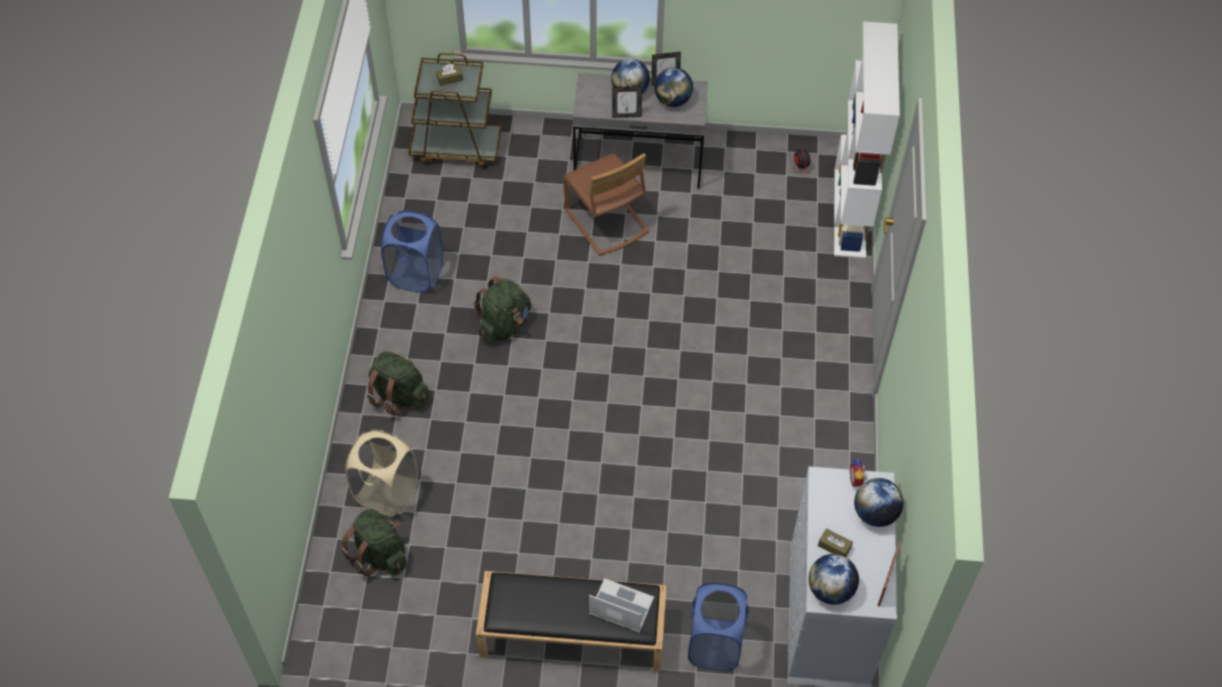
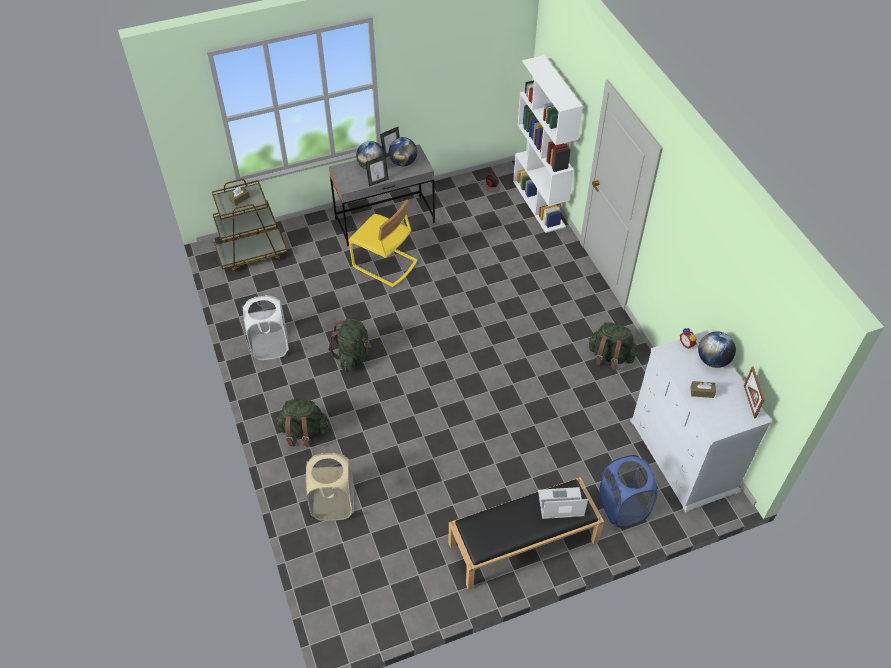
camera: 25 degrees left, 5 degrees down
green backpack [341,509,407,576] -> green backpack moved to [589,322,637,371]
blue laundry basket [381,210,443,293] -> white laundry basket [242,295,289,360]
brown chair [563,153,649,256] -> yellow chair [348,199,418,287]
globe [808,554,859,605] -> none

